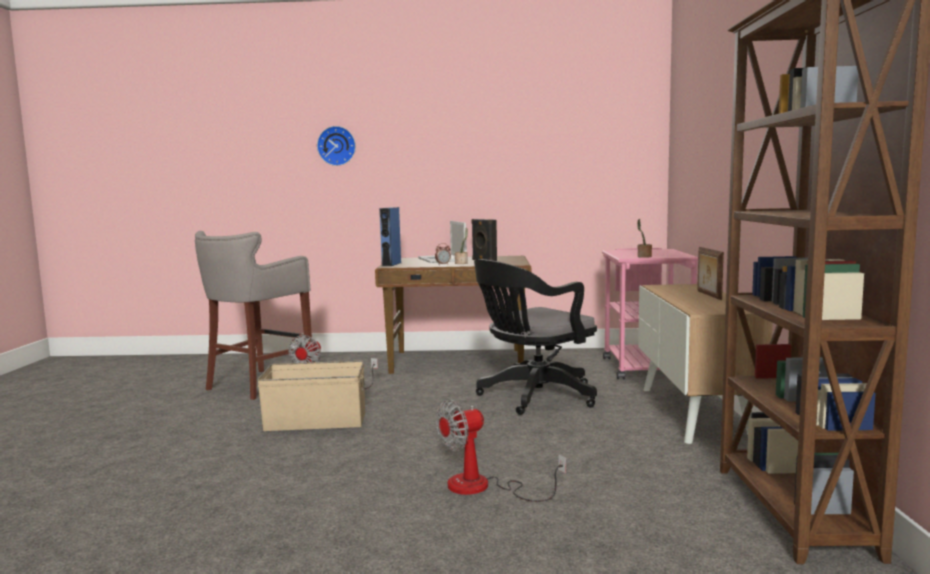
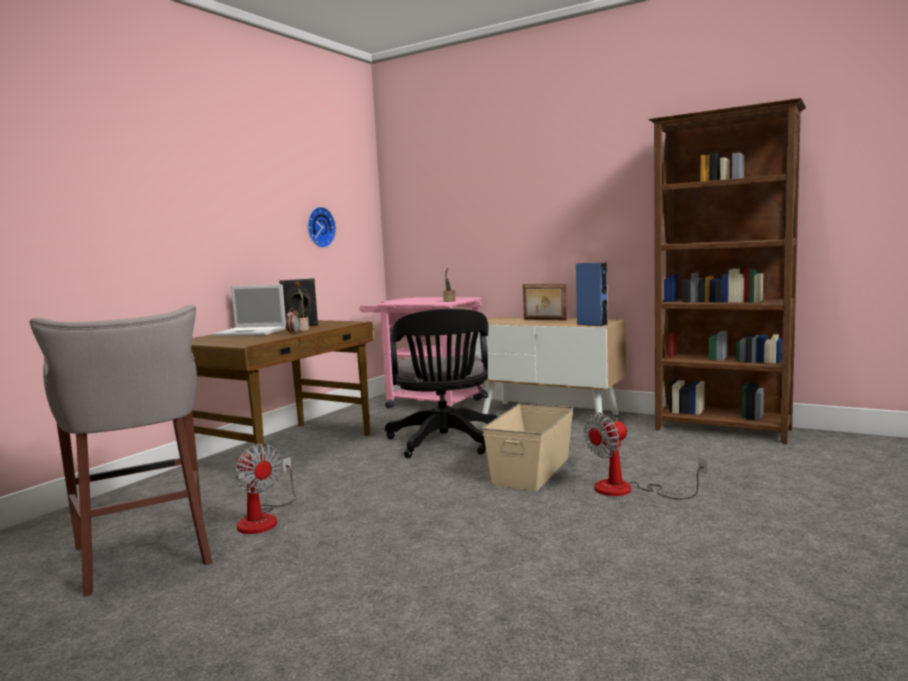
camera: 60 degrees left, 0 degrees up
beige storage box [257,361,365,431] -> beige storage box moved to [482,403,574,491]
wall clock [317,126,356,166] -> wall clock moved to [308,207,336,248]
blue speaker [379,207,401,266] -> blue speaker moved to [576,263,608,326]
fan [436,399,566,502] -> fan turned 60 degrees clockwise [583,412,707,499]

